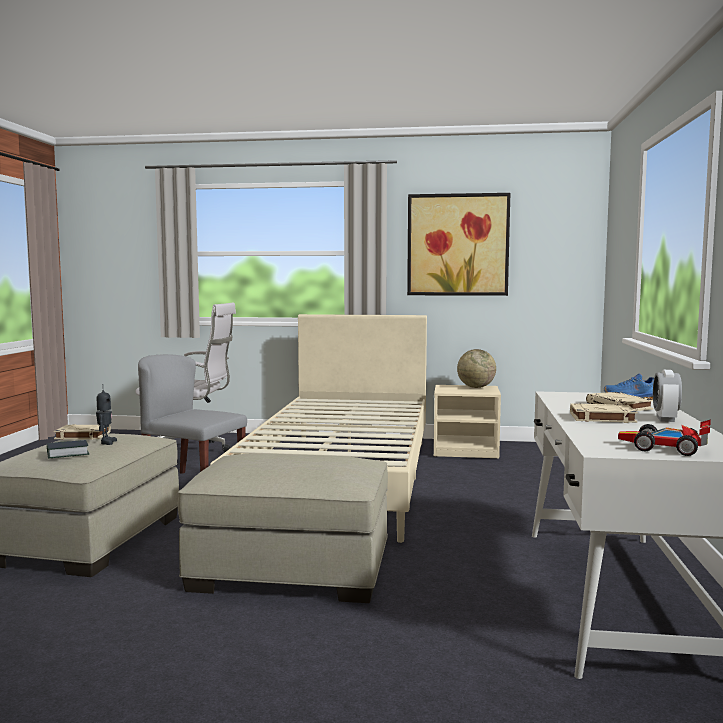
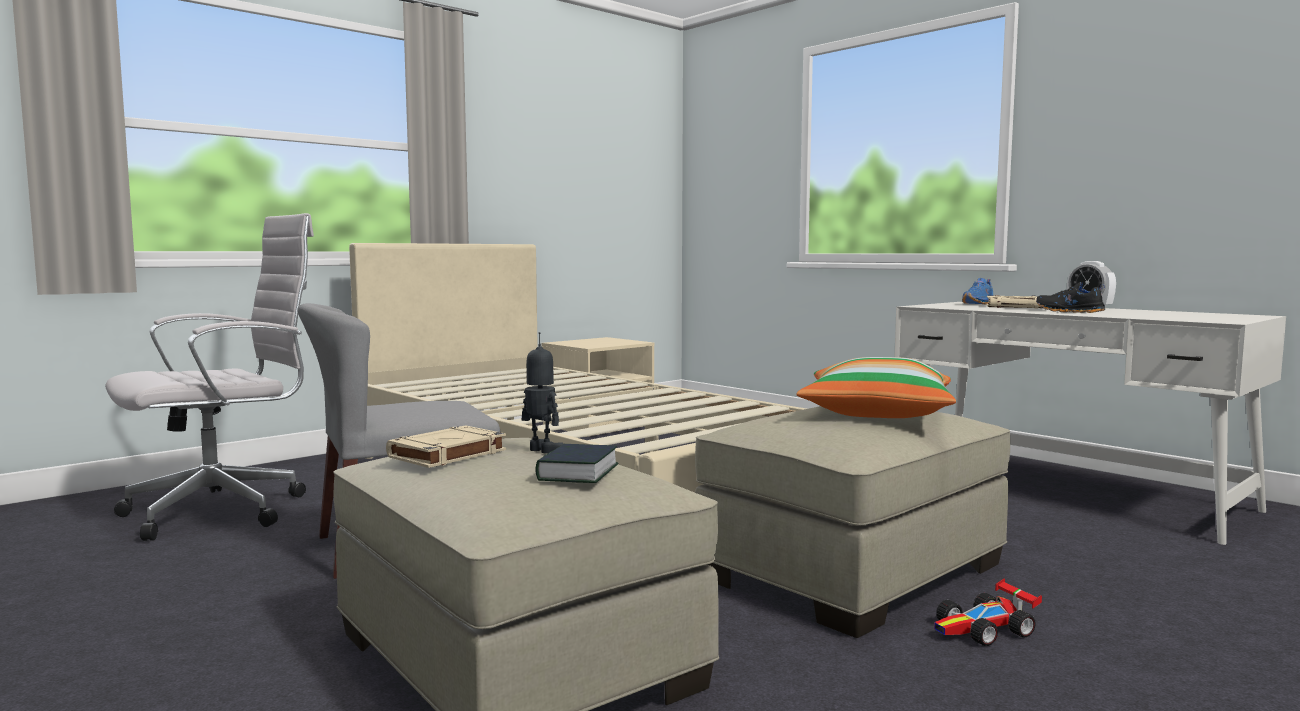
camera: 50 degrees left, 0 degrees up
picture [407,193,510,296] -> none
globe [457,349,496,388] -> none
beige book [570,403,638,423] -> black shoe [1036,282,1105,313]
toy car [618,419,711,456] -> toy car moved to [934,578,1042,646]
none -> pillow [797,357,956,418]

